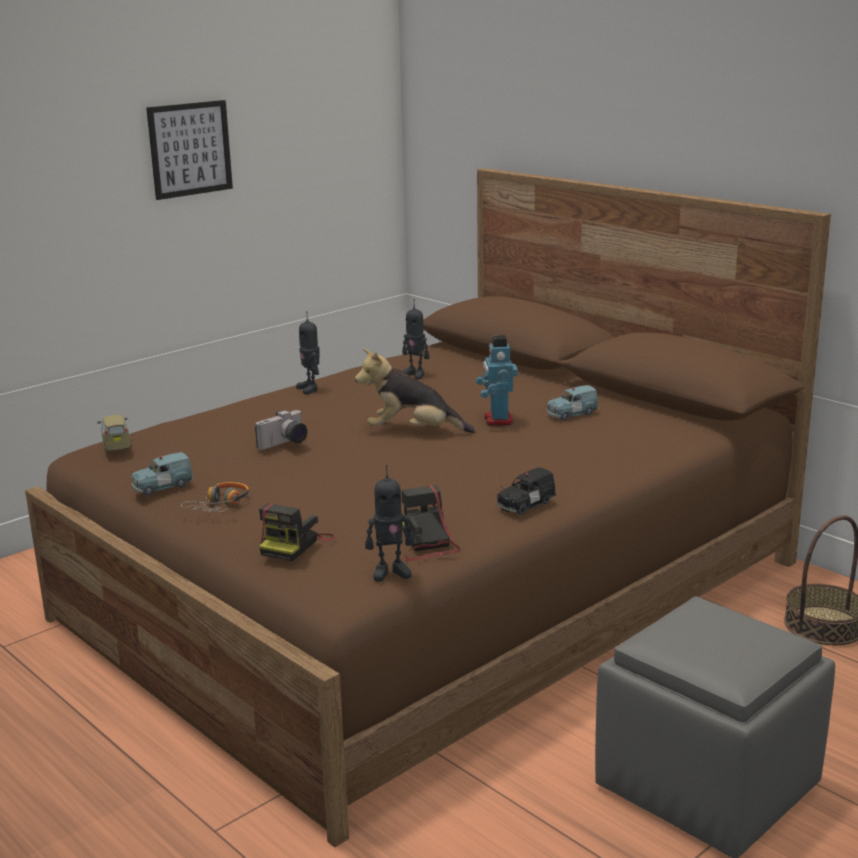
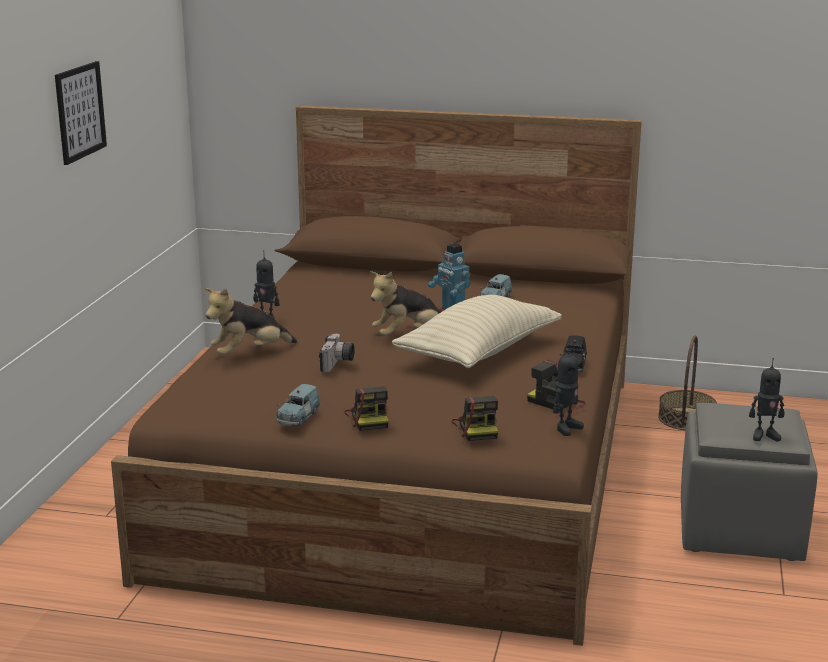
camera: 35 degrees left, 0 degrees up
toy car [97,415,131,452] -> none
headphones [181,482,249,512] -> camera [344,386,389,431]
toy robot [401,299,429,380] -> toy robot moved to [749,358,785,441]
none -> plush toy [205,288,297,355]
none -> beige pillow [392,295,562,368]

